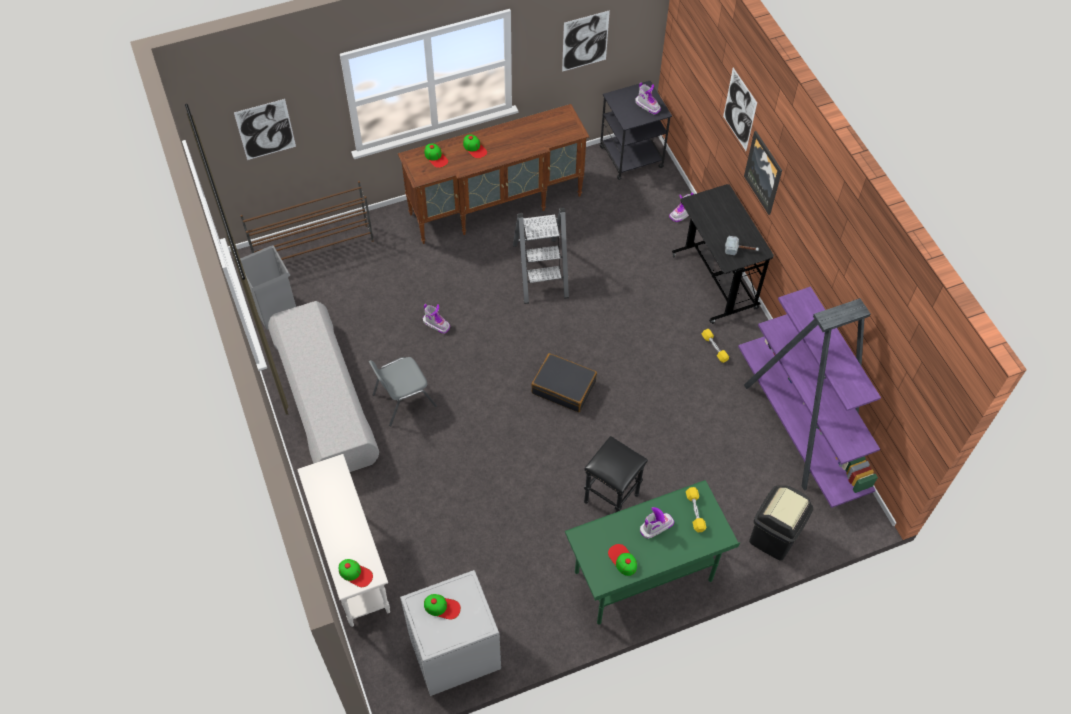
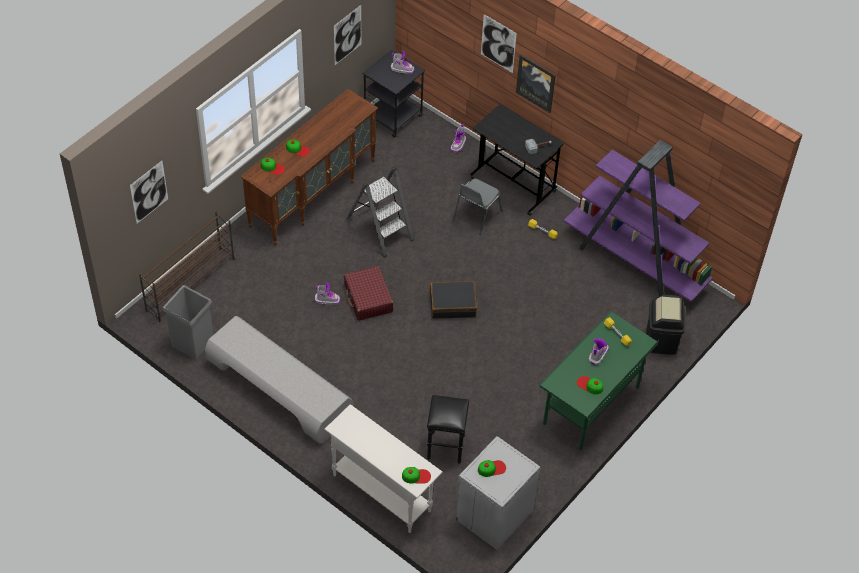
camera: 30 degrees left, 5 degrees down
grey chair [369,357,437,426] -> grey chair moved to [453,179,502,235]
black stool [584,436,648,512] -> black stool moved to [427,395,469,464]
none -> red suitcase [344,266,393,321]

